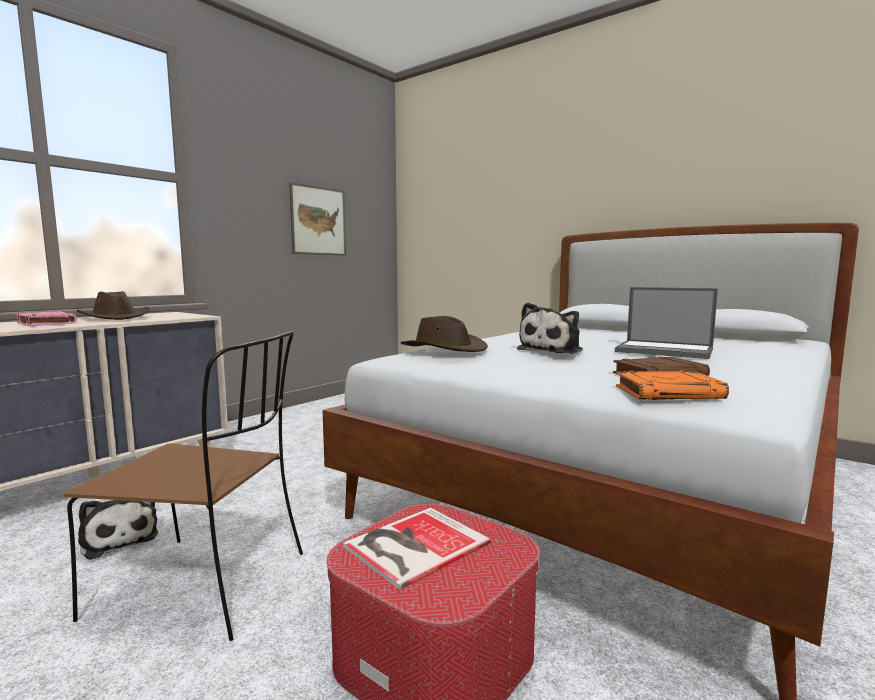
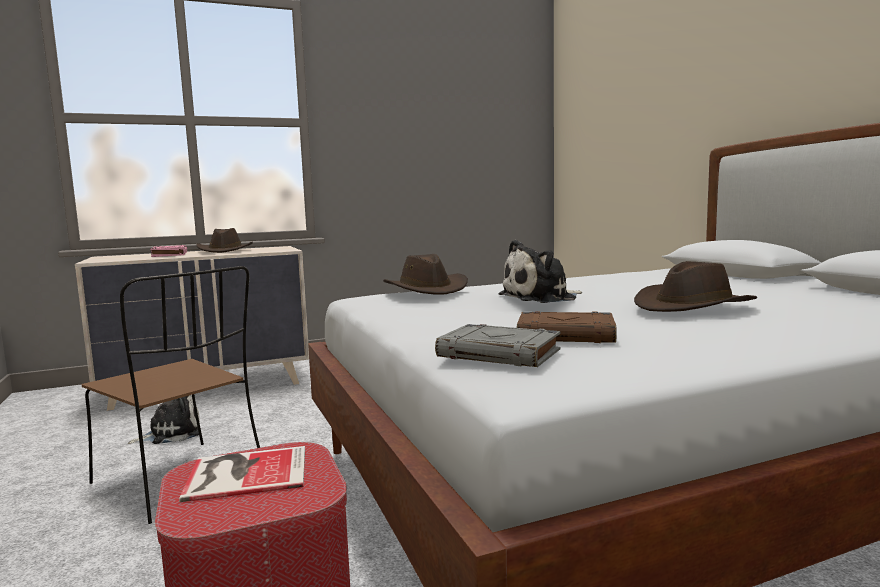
camera: 30 degrees right, 0 degrees up
plush toy [78,500,158,560] -> plush toy turned 105 degrees counterclockwise [128,395,200,444]
picture [289,182,346,256] -> none
laptop [615,287,718,359] -> brown hat [634,261,757,312]
orange book [616,371,729,400] -> grey book [435,324,560,367]

